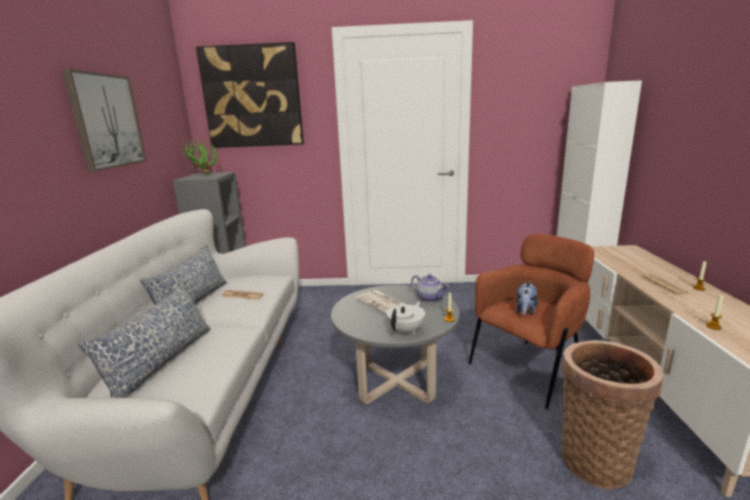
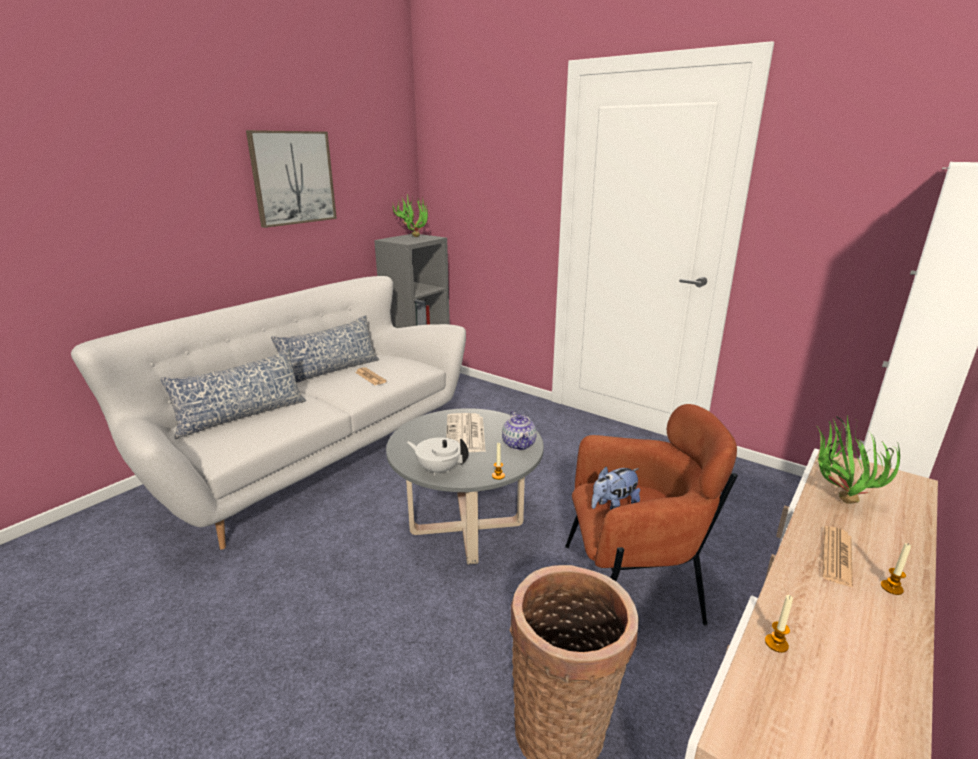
camera: 35 degrees right, 5 degrees up
picture [196,42,304,148] -> none
white teapot [386,301,425,335] -> white teapot turned 135 degrees counterclockwise [407,437,469,475]
none -> potted plant [817,416,900,504]

